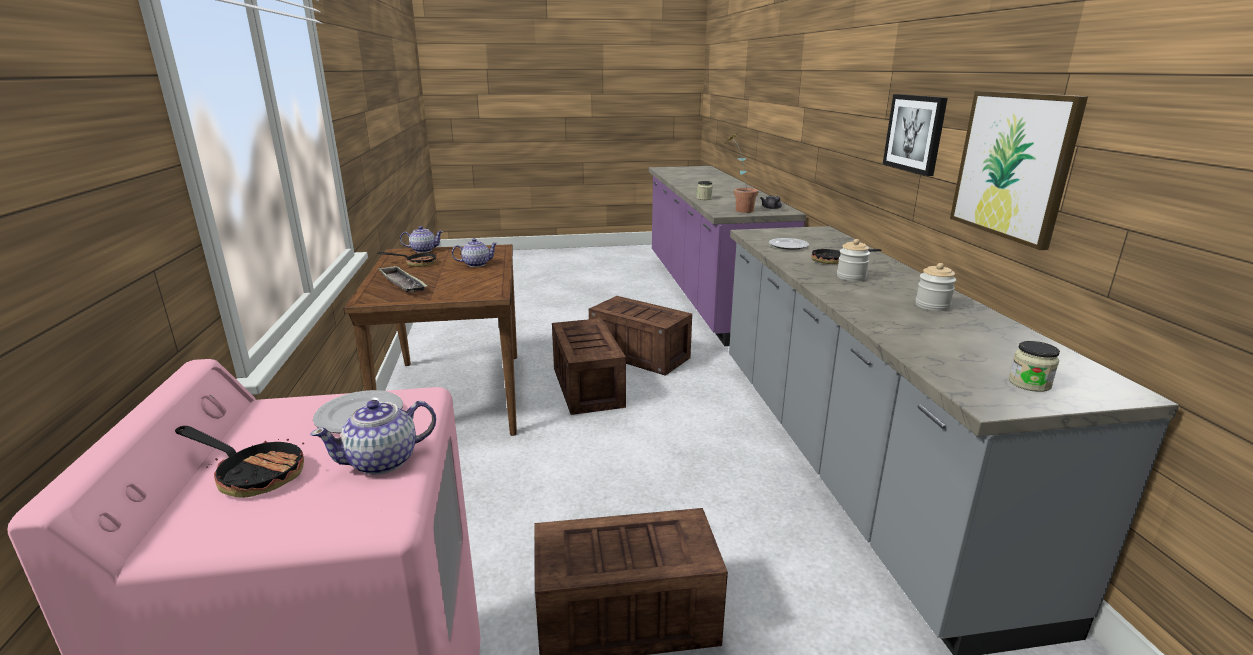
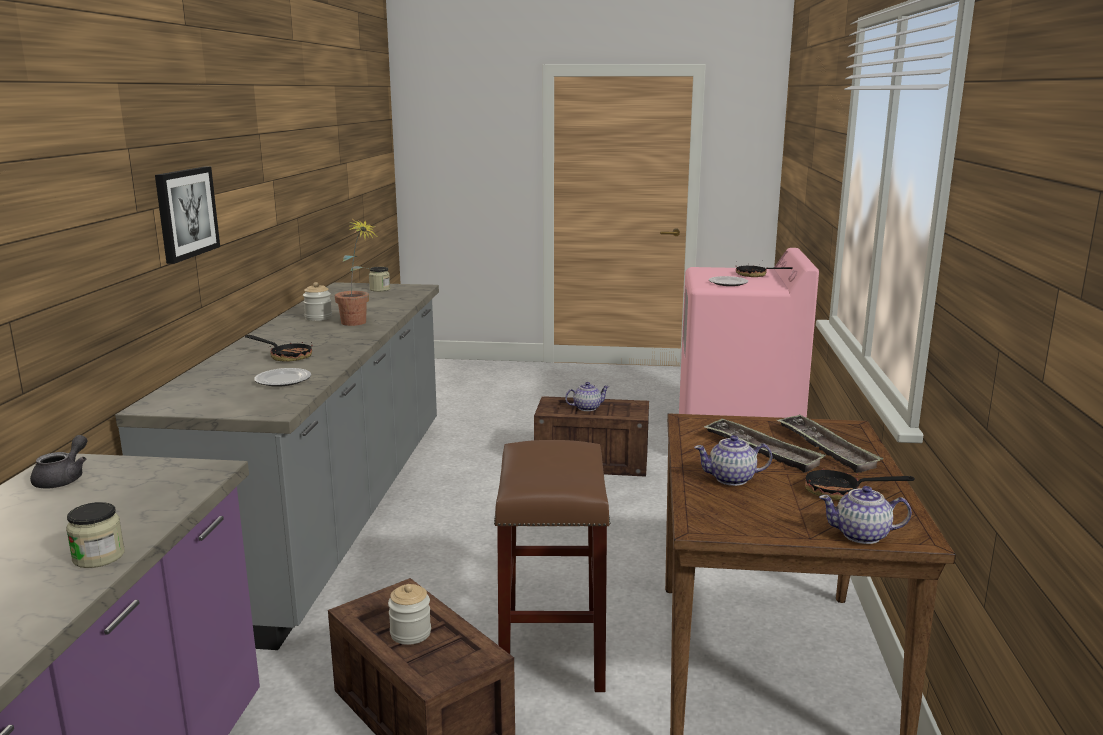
camera: 165 degrees left, 5 degrees down
teapot [310,400,436,475] -> teapot moved to [565,382,610,411]
crate [552,318,626,415] -> brown stool [494,440,610,692]
potted plant [725,134,759,213] -> potted plant moved to [335,219,377,326]
jar [837,239,870,281] -> jar moved to [388,584,431,645]
picture [950,91,1088,250] -> none
none -> tray [703,419,826,473]

